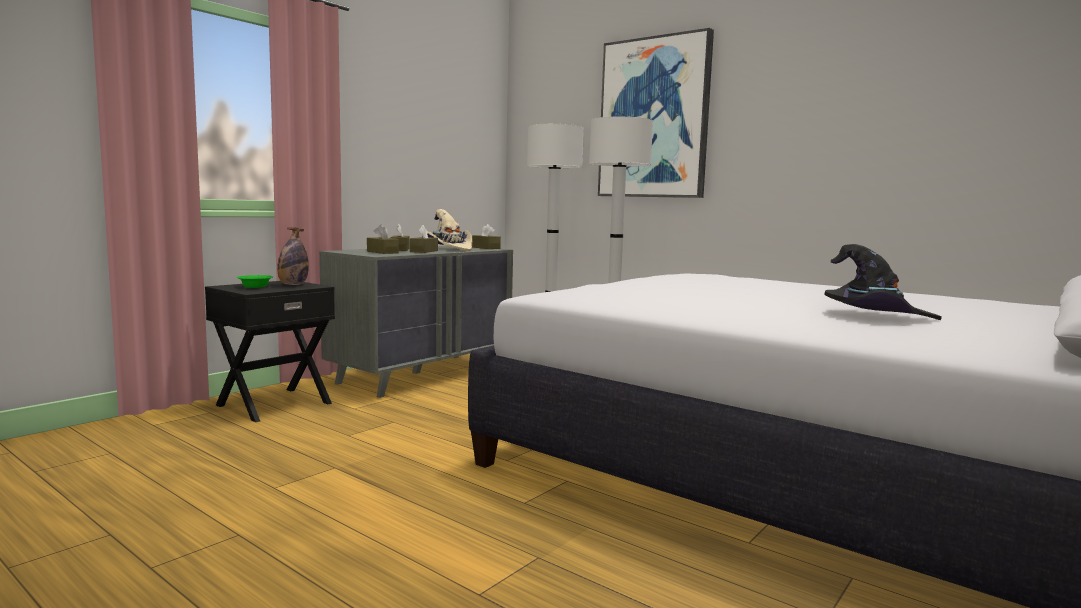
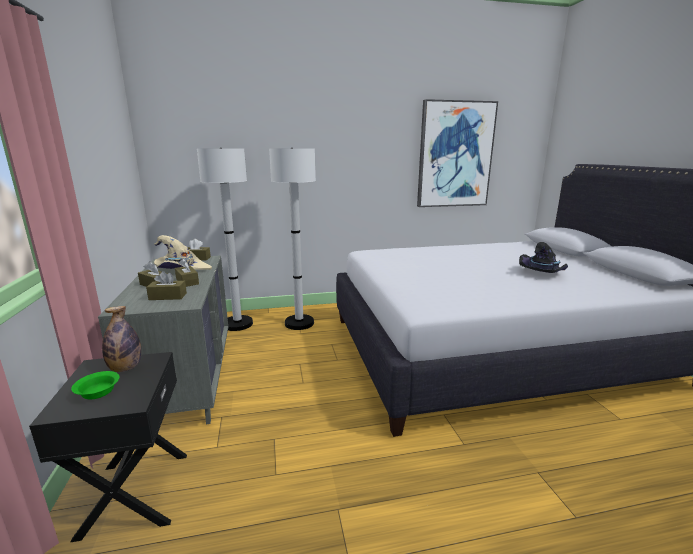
camera: 50 degrees left, 10 degrees up
picture [598,28,714,198] -> picture moved to [417,99,498,207]

